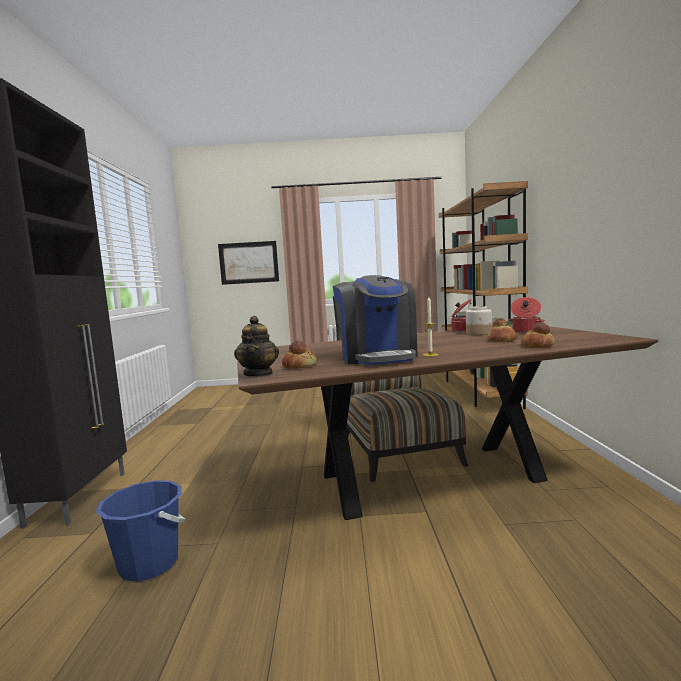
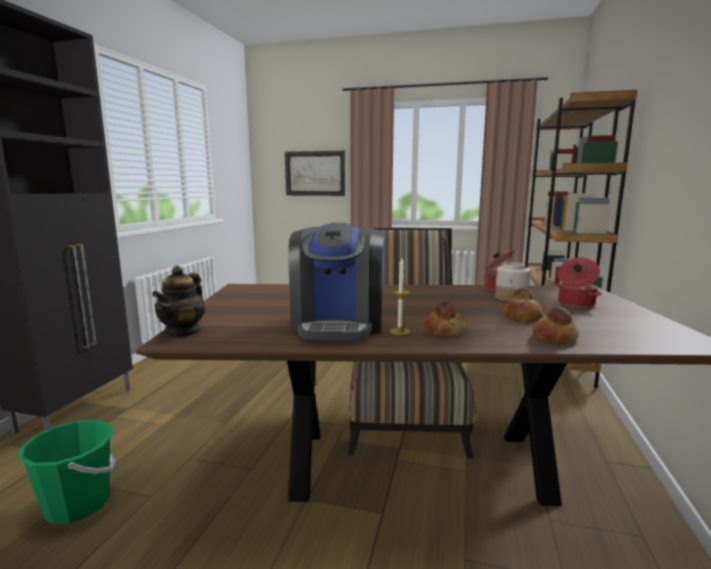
camera: 15 degrees right, 5 degrees up
blue bucket [96,480,185,582] -> green bucket [18,420,116,524]
bread [282,341,317,369] -> bread moved to [424,302,468,337]

